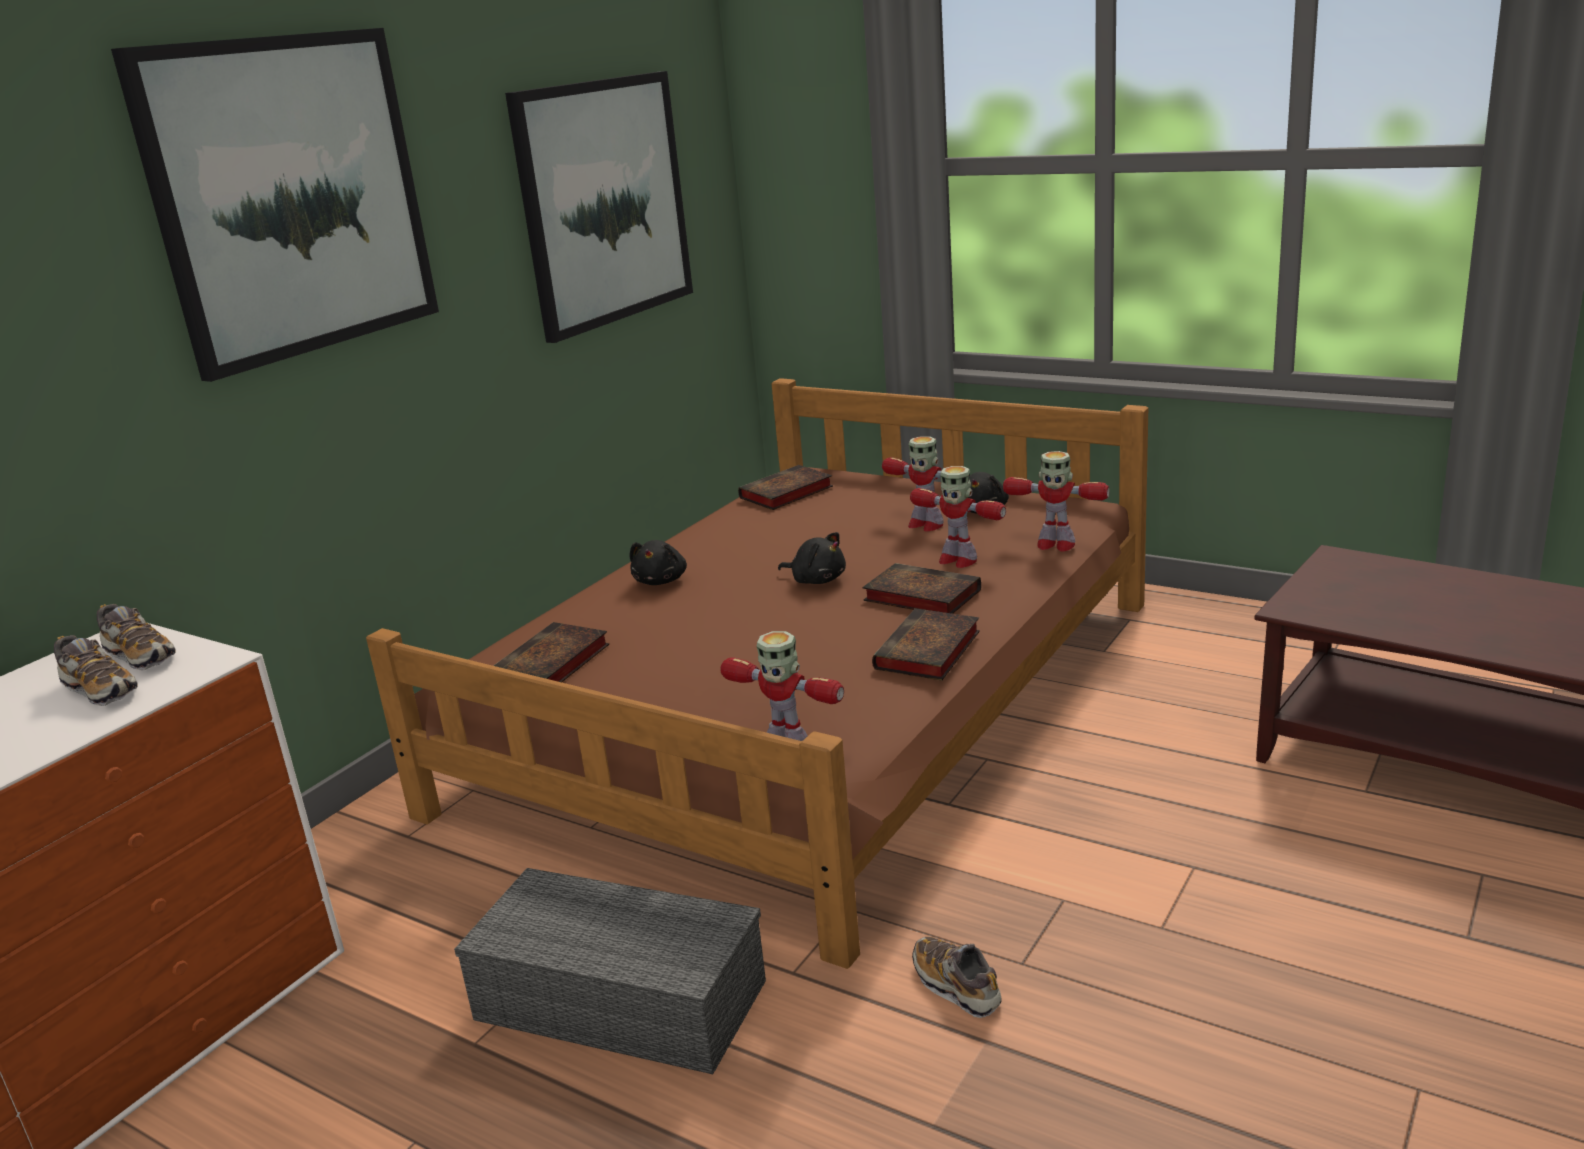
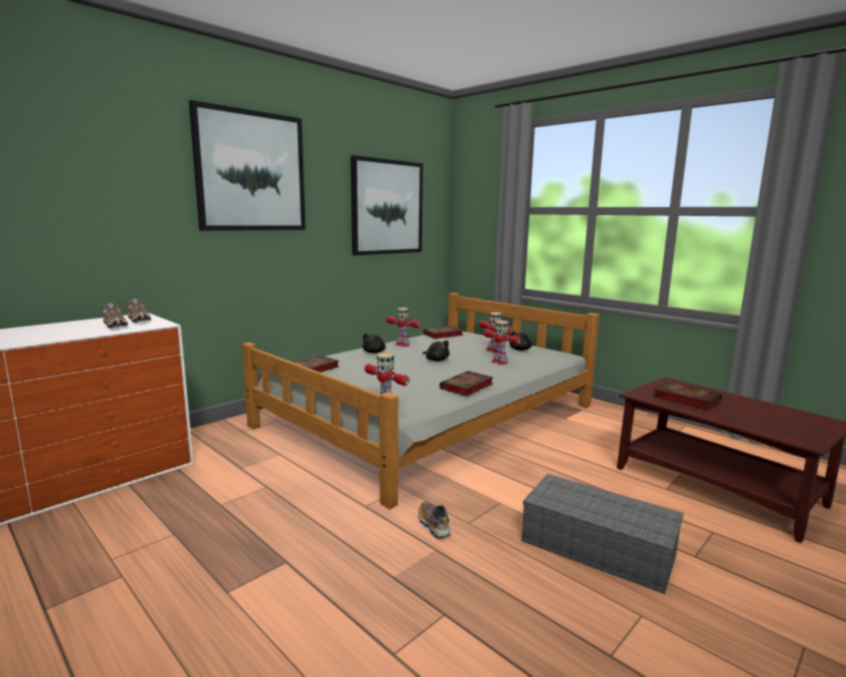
camera: 10 degrees right, 10 degrees down
brown bed [366,378,1148,969] -> grey bed [242,293,599,510]
grey storage box [454,868,766,1074] -> grey storage box moved to [522,474,684,594]
book [862,563,981,614] -> book moved to [653,382,722,410]
toy robot [1003,451,1109,552] -> toy robot moved to [386,308,421,347]

